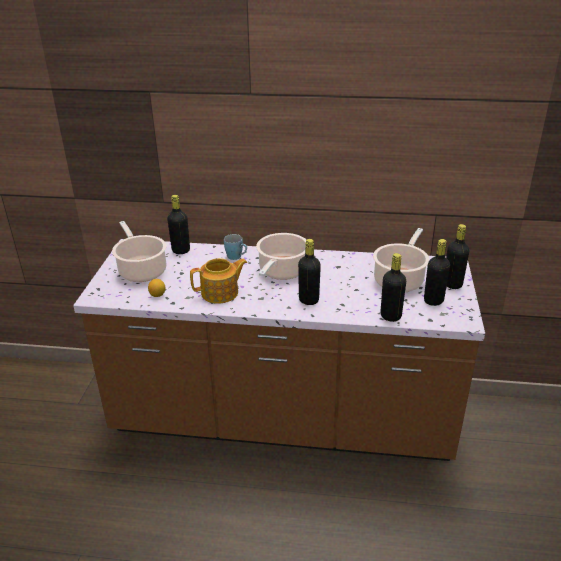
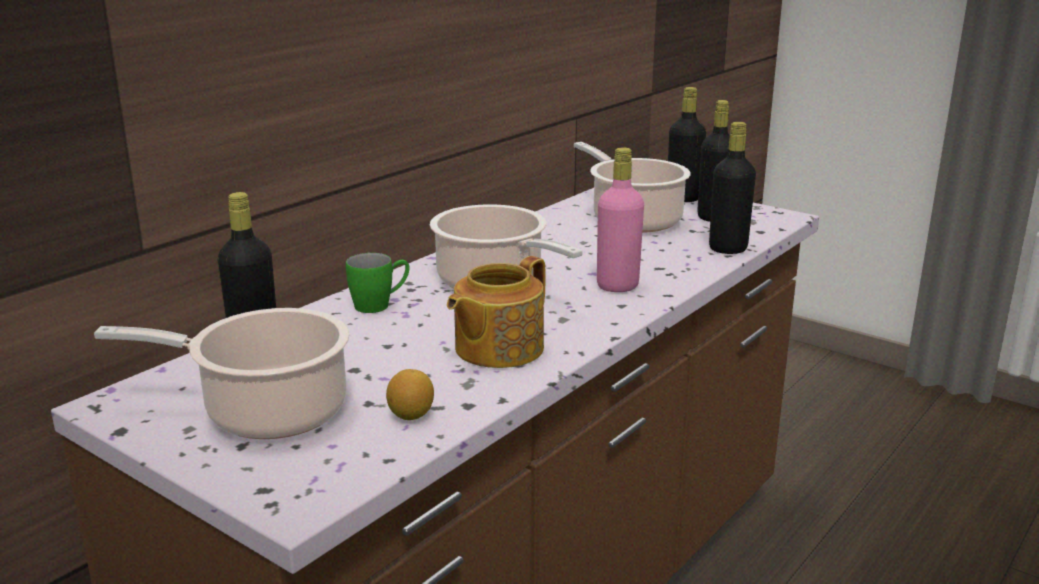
camera: 60 degrees left, 10 degrees down
teapot [190,258,248,304] -> teapot turned 150 degrees counterclockwise [447,256,546,368]
blue mug [224,234,247,260] -> green mug [346,253,409,313]
black bottle [298,239,321,305] -> pink bottle [597,148,644,292]

